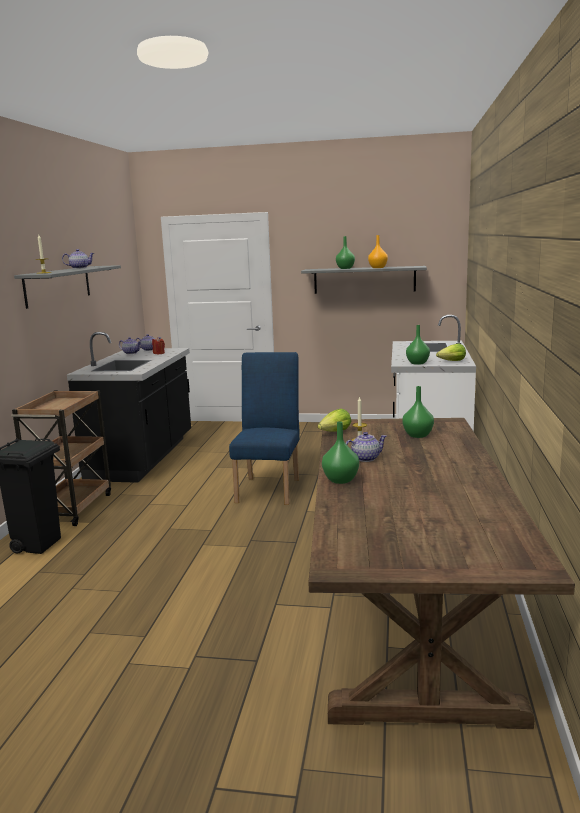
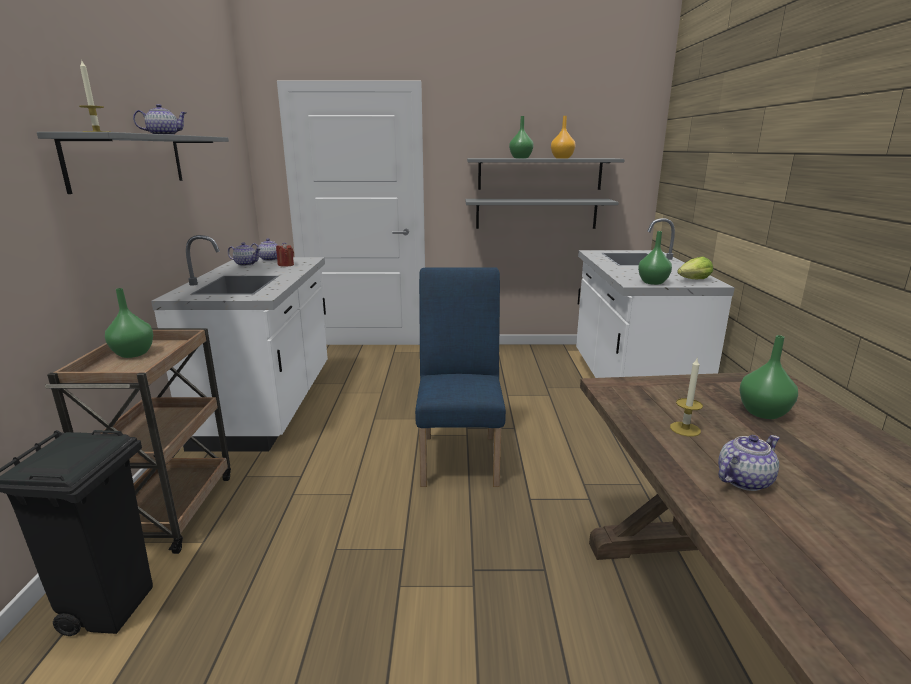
camera: 10 degrees left, 5 degrees up
black counter [67,332,191,483] -> white counter [151,235,328,452]
lettuce [318,409,351,431] -> none
green vase [322,421,359,484] -> green vase moved to [105,288,153,358]
none -> grey shelf [465,199,619,229]

